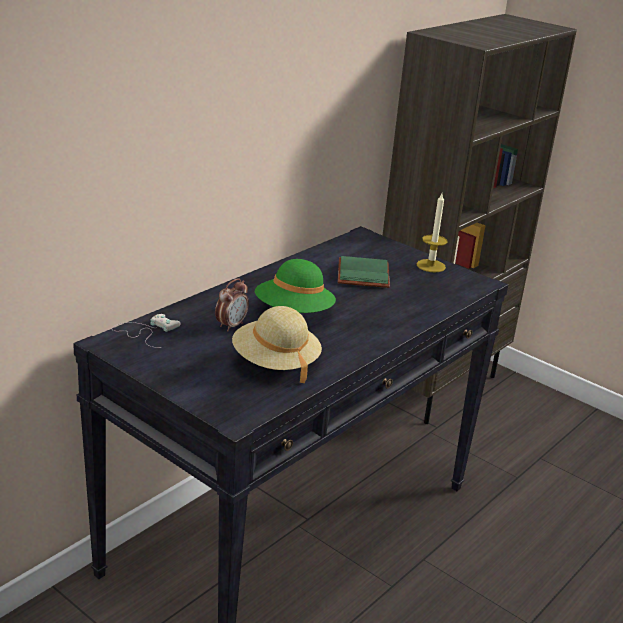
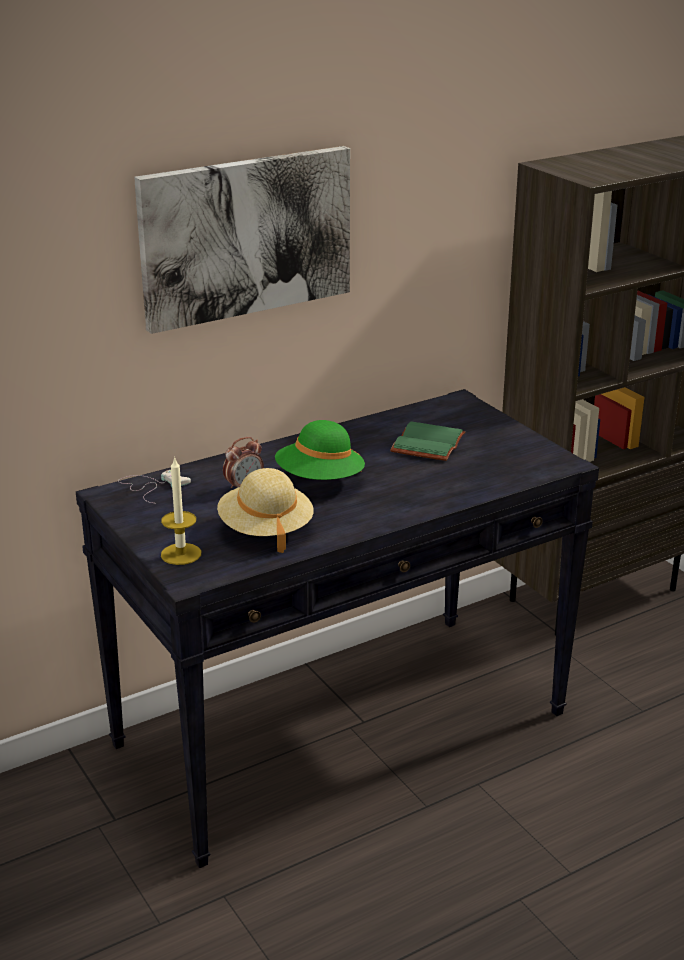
camera: 20 degrees right, 0 degrees up
candle [417,193,448,272] -> candle moved to [161,456,201,565]
none -> picture [134,146,350,334]

